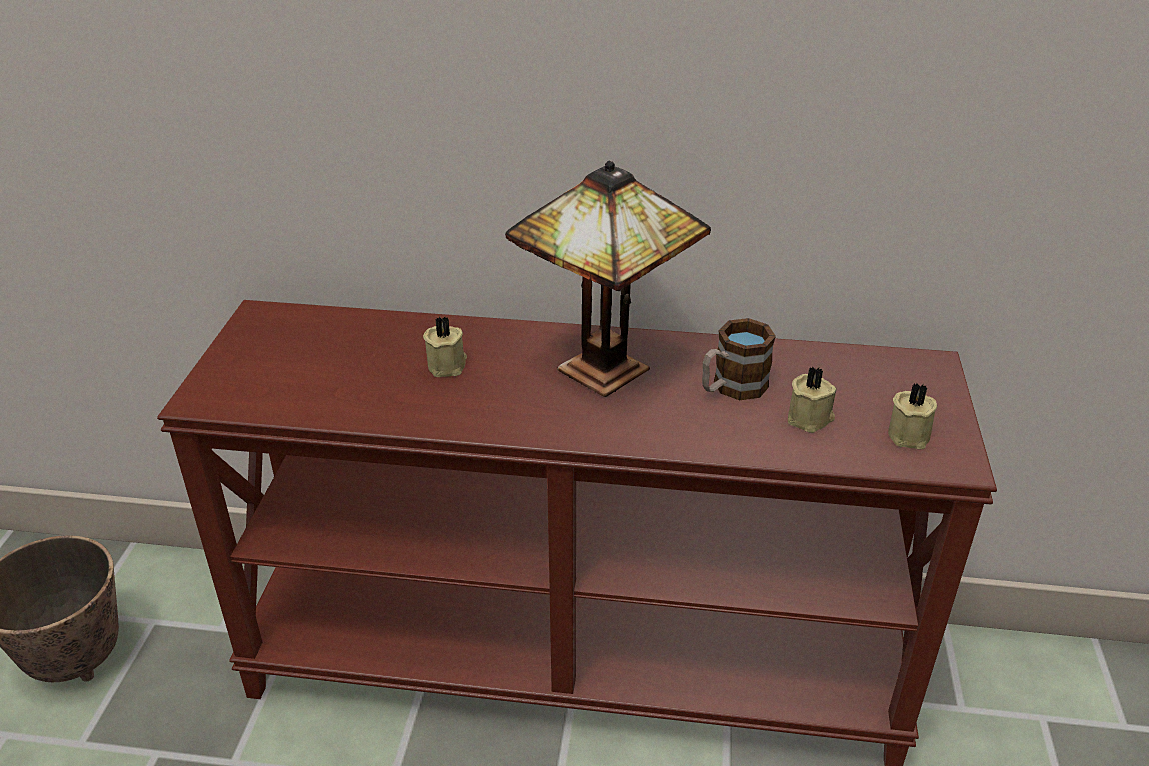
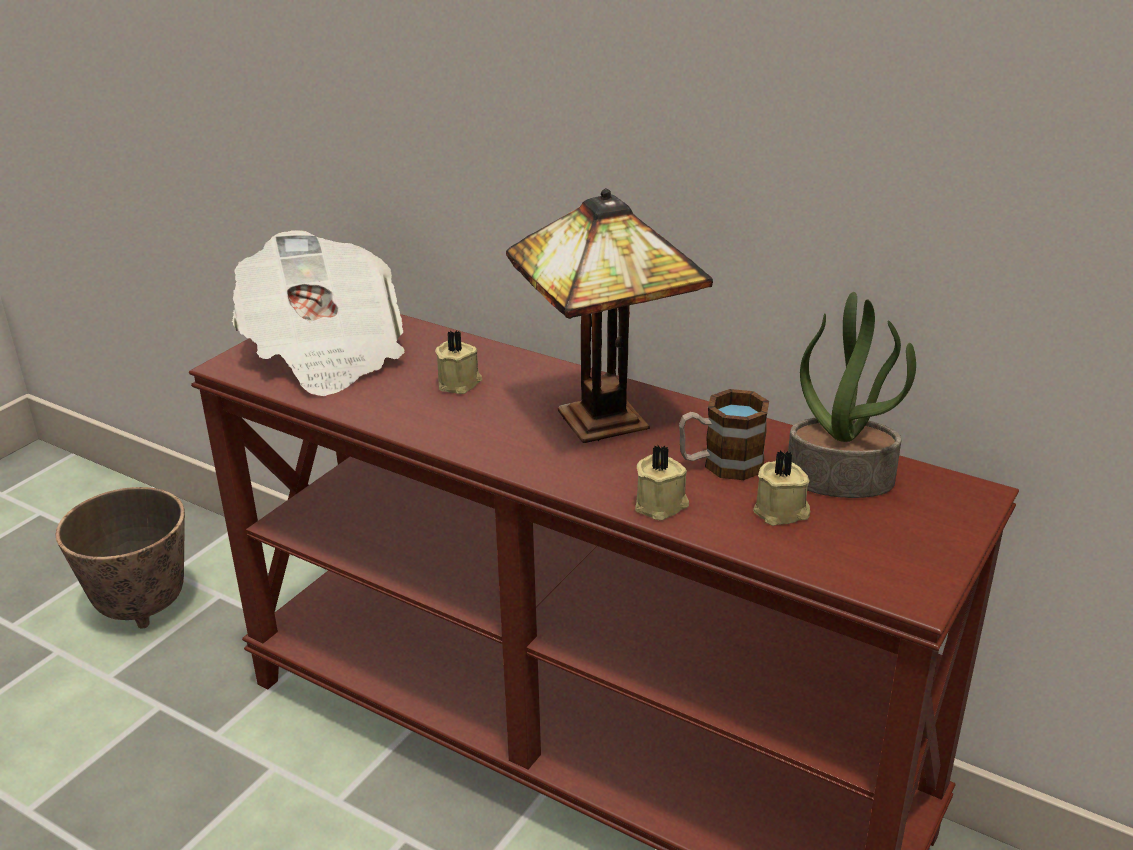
camera: 25 degrees right, 5 degrees down
beige candle [888,383,937,449] -> beige candle moved to [635,445,689,521]
none -> newspaper [232,230,404,396]
none -> potted plant [788,292,916,498]

